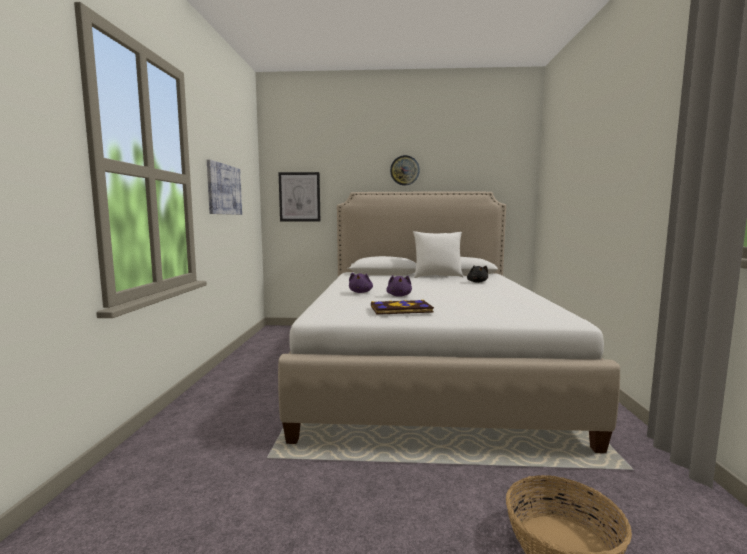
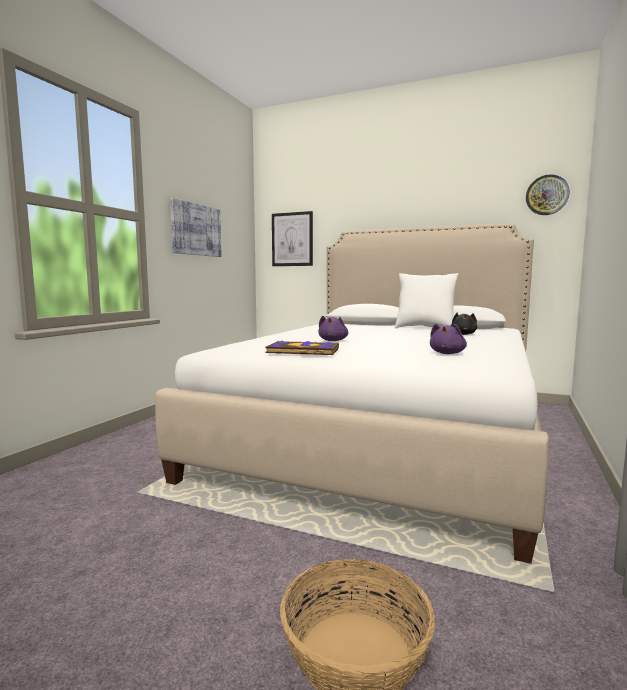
camera: 20 degrees right, 0 degrees up
purple plush toy [349,273,373,293] -> purple plush toy moved to [430,324,467,354]
wall clock [390,155,420,185] -> wall clock moved to [526,174,570,215]

